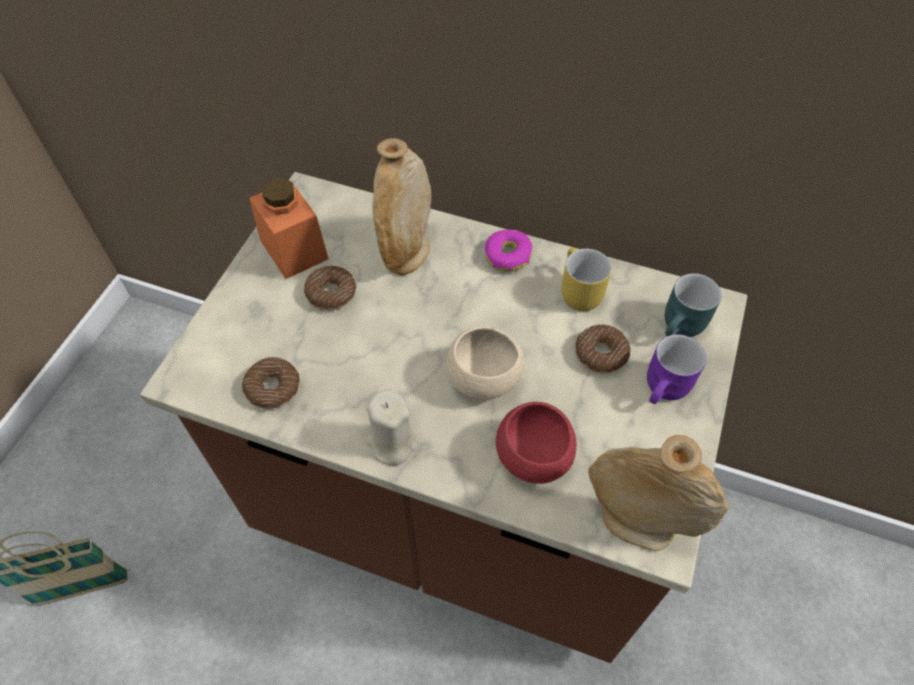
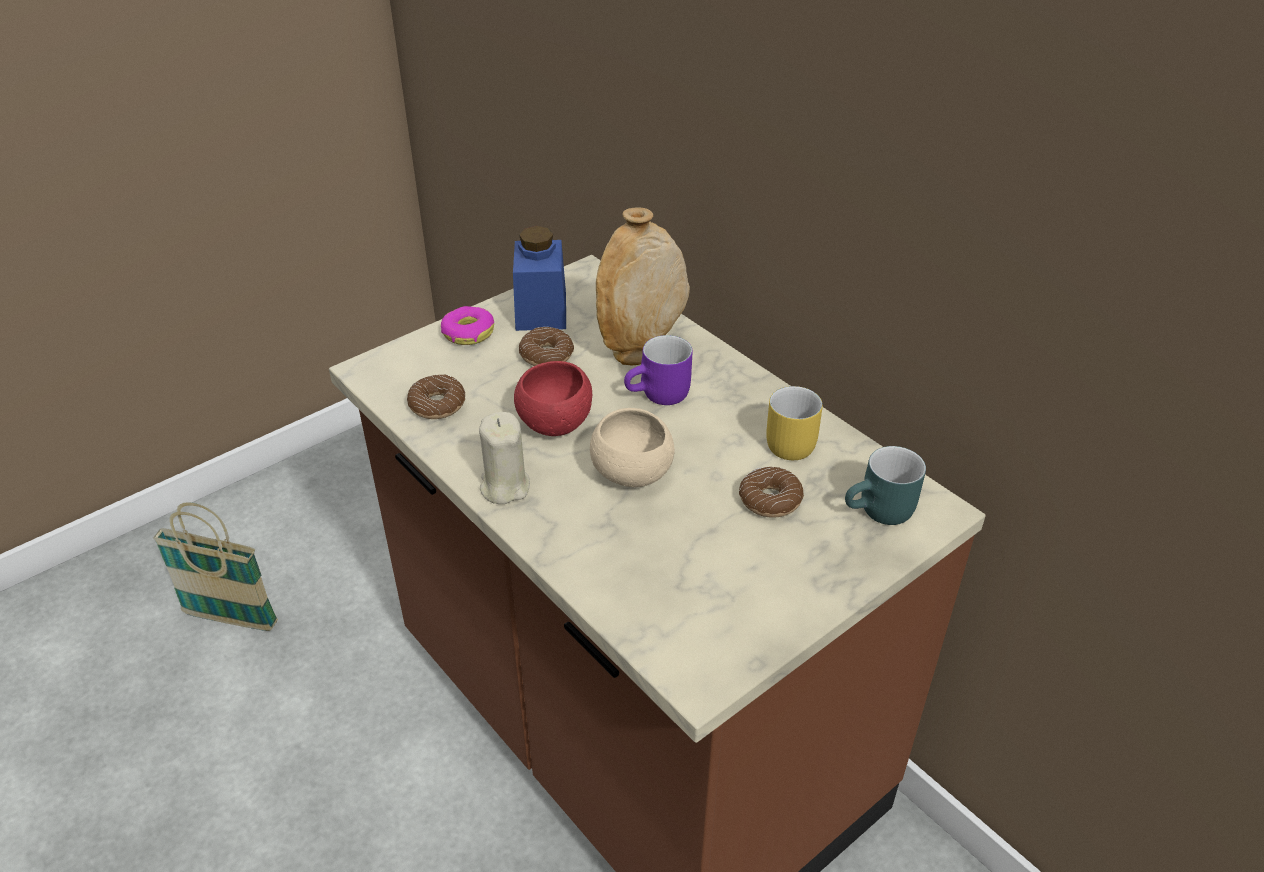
camera: 30 degrees right, 15 degrees down
orange jar [249,178,329,279] -> blue jar [513,226,566,331]
donut [484,229,532,272] -> donut moved to [441,306,494,345]
red bowl [496,402,577,484] -> red bowl moved to [514,361,592,436]
beige vase [588,435,729,551] -> none
purple mug [647,334,706,404] -> purple mug moved to [624,335,693,405]

